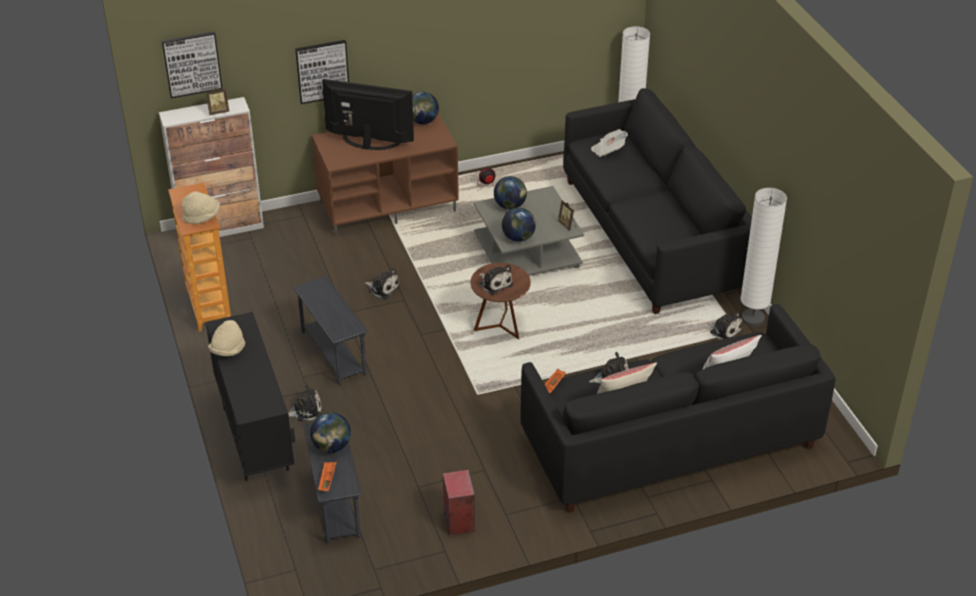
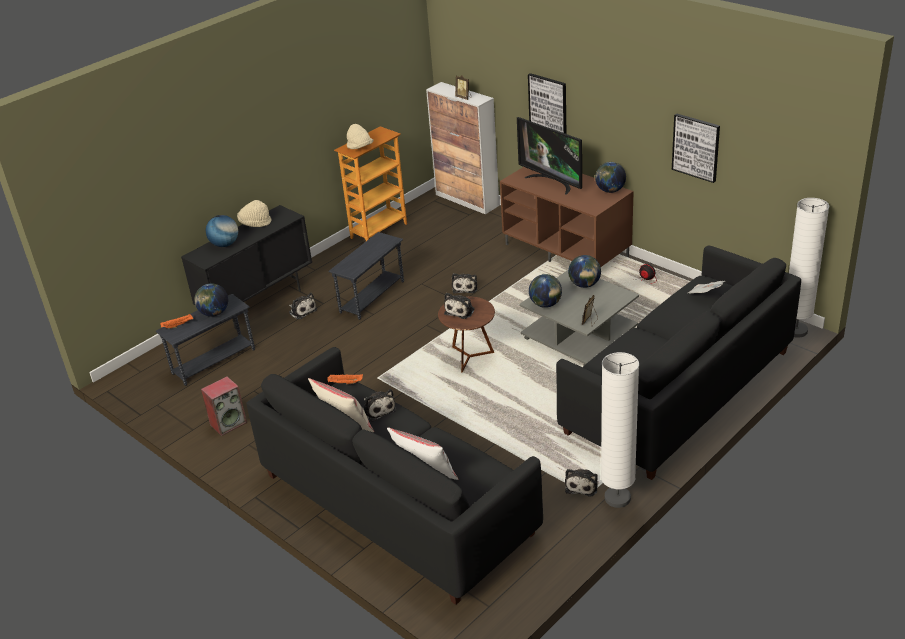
camera: 65 degrees right, 5 degrees down
picture [162,32,223,98] -> picture moved to [672,113,720,183]
television [322,79,414,150] -> television turned 150 degrees clockwise [517,117,582,195]
none -> globe [206,215,238,247]

